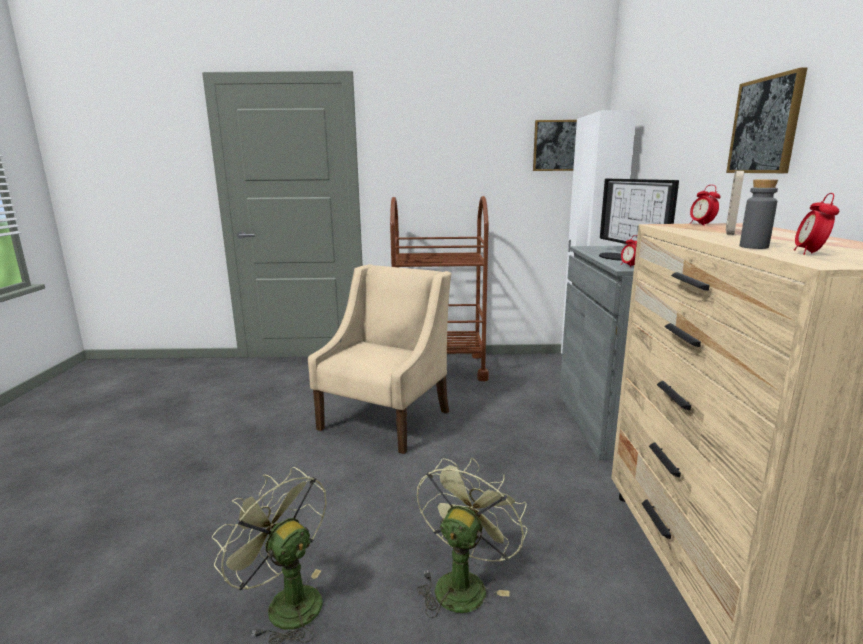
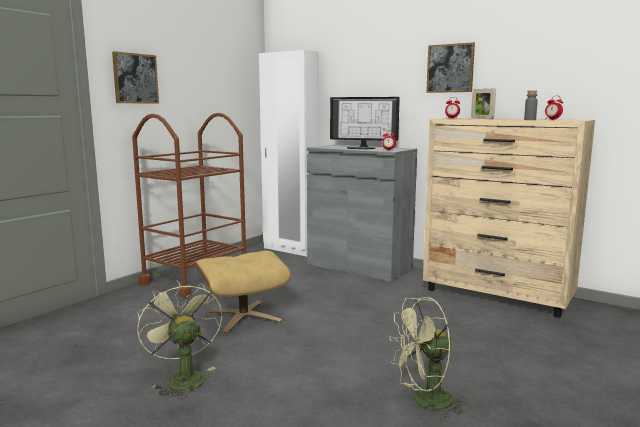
camera: 55 degrees left, 5 degrees down
beige armchair [308,264,451,454] -> beige ottoman [195,250,291,333]
green fan [417,458,527,618] -> green fan moved to [137,280,223,399]
picture [533,120,577,171] -> picture moved to [112,51,159,104]

